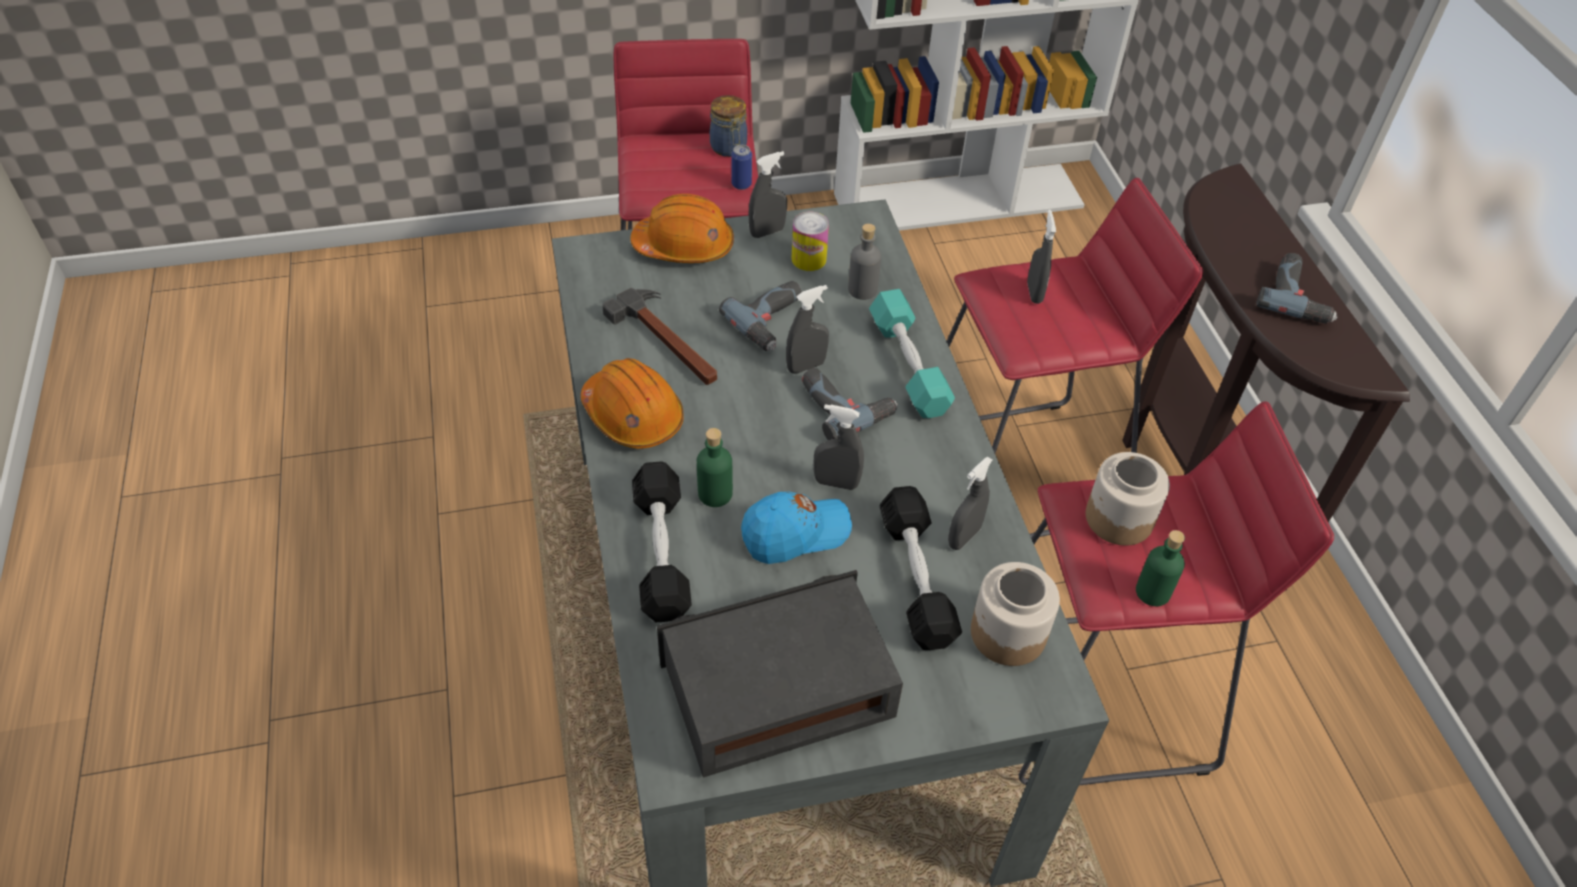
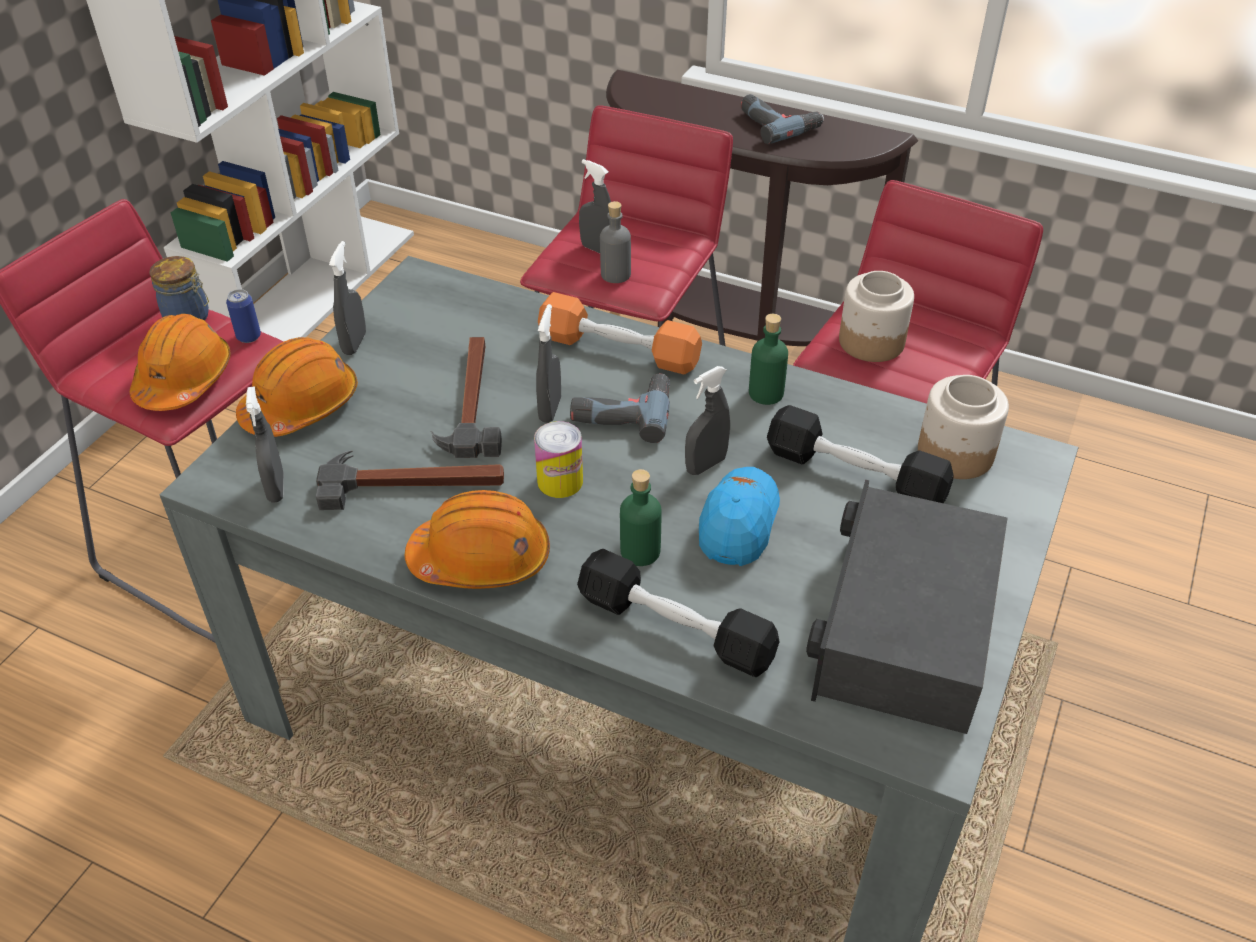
camera: 50 degrees left, 5 degrees down
power drill [719,281,802,351] -> hammer [431,337,502,458]
can [792,211,829,271] -> can moved to [534,421,583,498]
grey bottle [848,224,881,300] -> grey bottle moved to [600,201,631,283]
turquoise dumbbell [869,289,955,418] -> orange dumbbell [538,292,702,374]
grey spray bottle [948,457,992,550] -> grey spray bottle moved to [246,386,284,502]
green bottle [1136,530,1185,606] -> green bottle moved to [749,314,788,405]
none -> orange hard hat [130,314,231,411]

